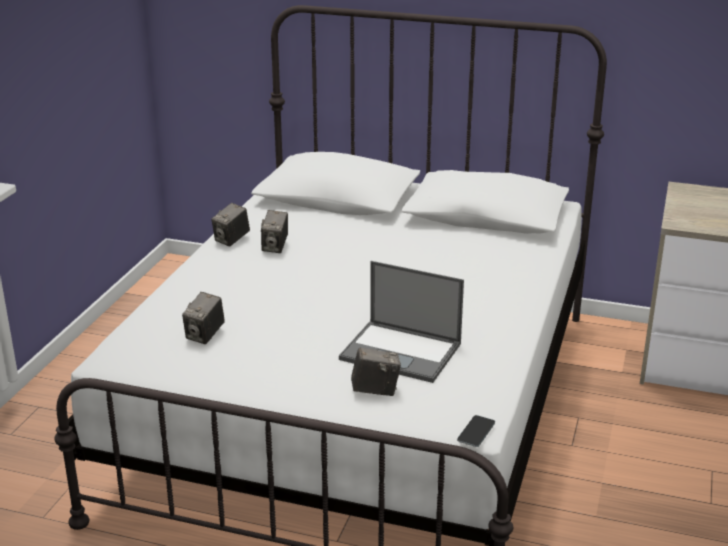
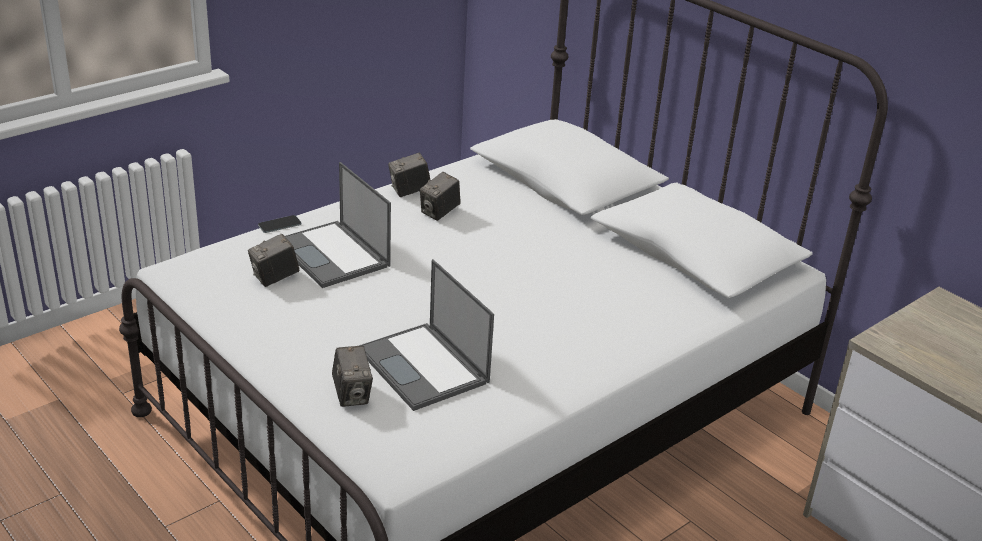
camera: 30 degrees right, 5 degrees up
camera [351,347,401,396] -> camera turned 45 degrees clockwise [332,346,373,407]
phone [457,415,495,447] -> phone moved to [258,215,302,233]
none -> laptop [285,162,391,288]

